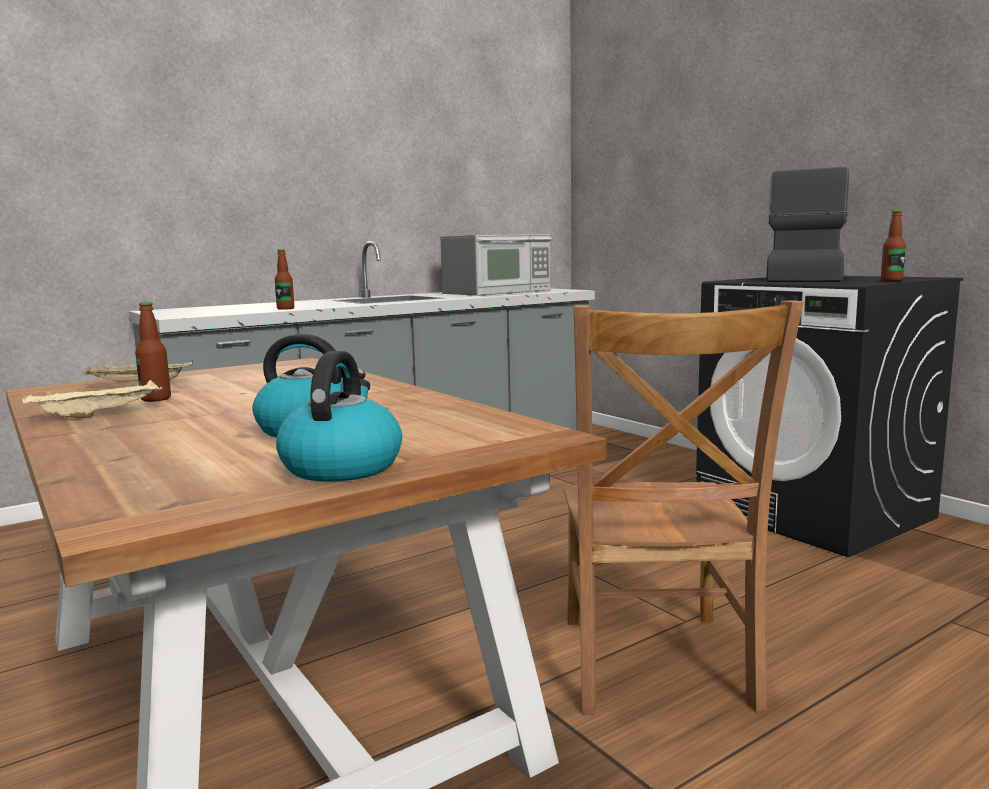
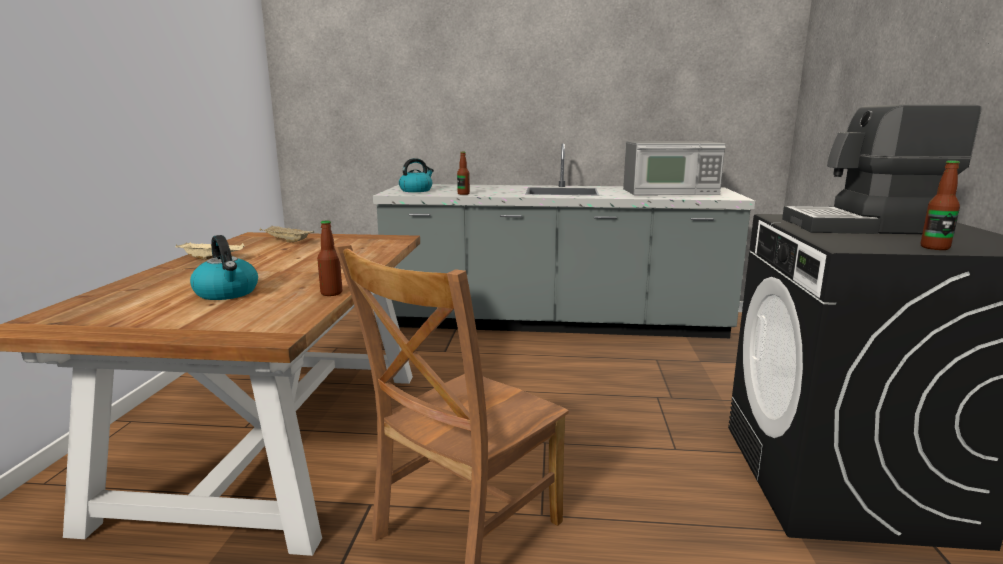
camera: 40 degrees right, 5 degrees up
bottle [135,302,171,402] -> bottle moved to [317,220,342,296]
kettle [276,351,402,482] -> kettle moved to [399,158,434,192]
coffee machine [766,167,849,282] -> coffee machine turned 150 degrees counterclockwise [782,104,982,234]

